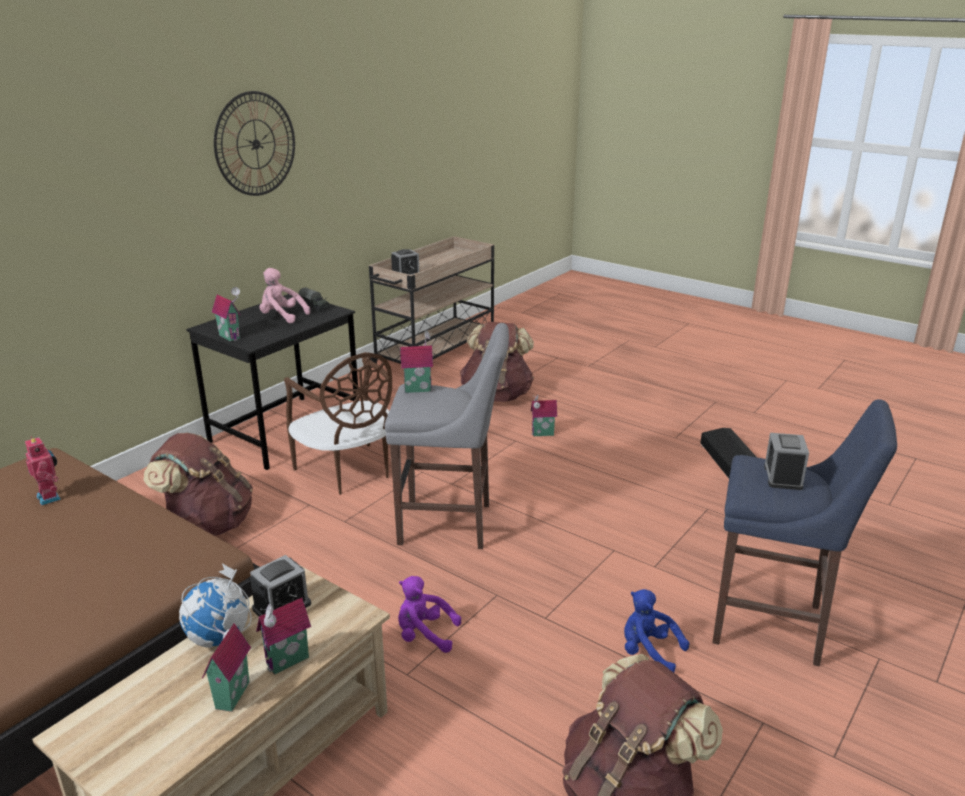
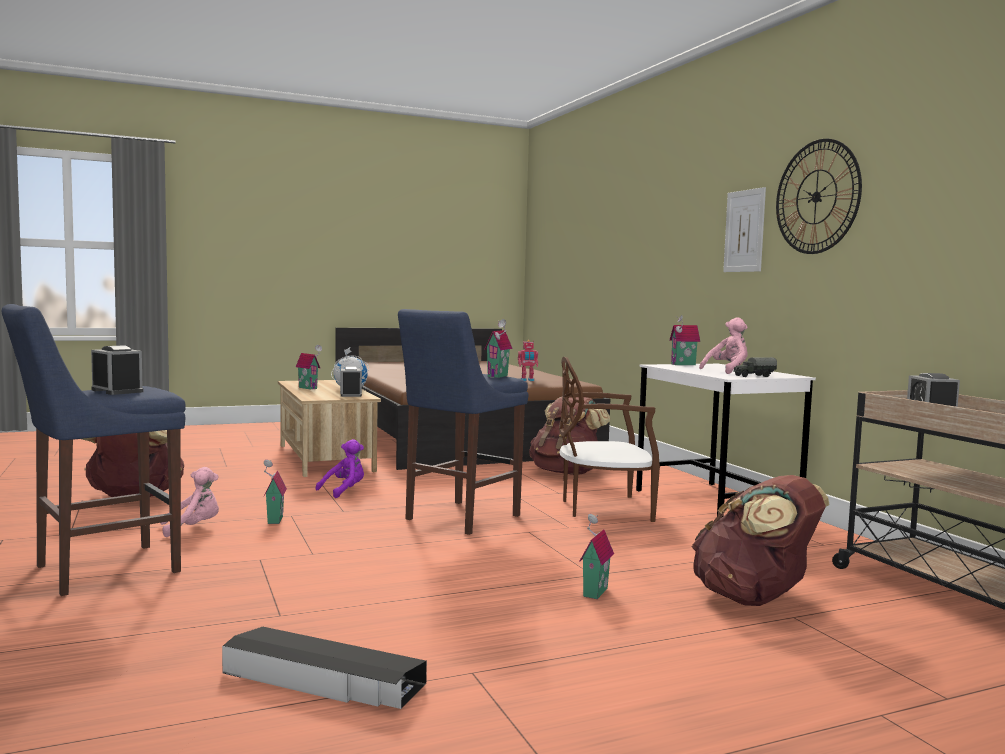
camera: 120 degrees right, 20 degrees down
black desk [186,294,358,470] -> white desk [636,364,816,518]
toy house [256,598,311,675] -> toy house moved to [263,460,287,524]
grey stool [385,323,509,549] -> blue stool [398,309,528,535]
blue plush toy [624,589,689,672] -> pink plush toy [160,467,219,537]
none -> picture [723,187,766,272]

